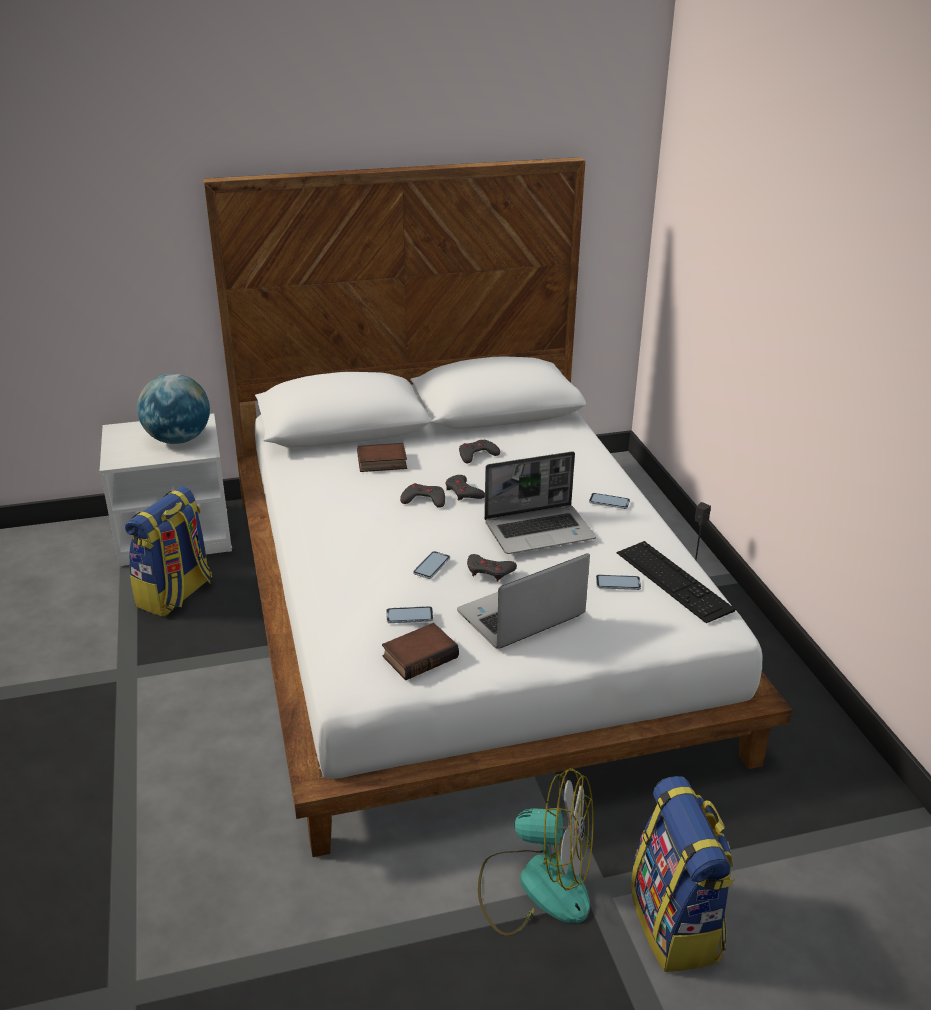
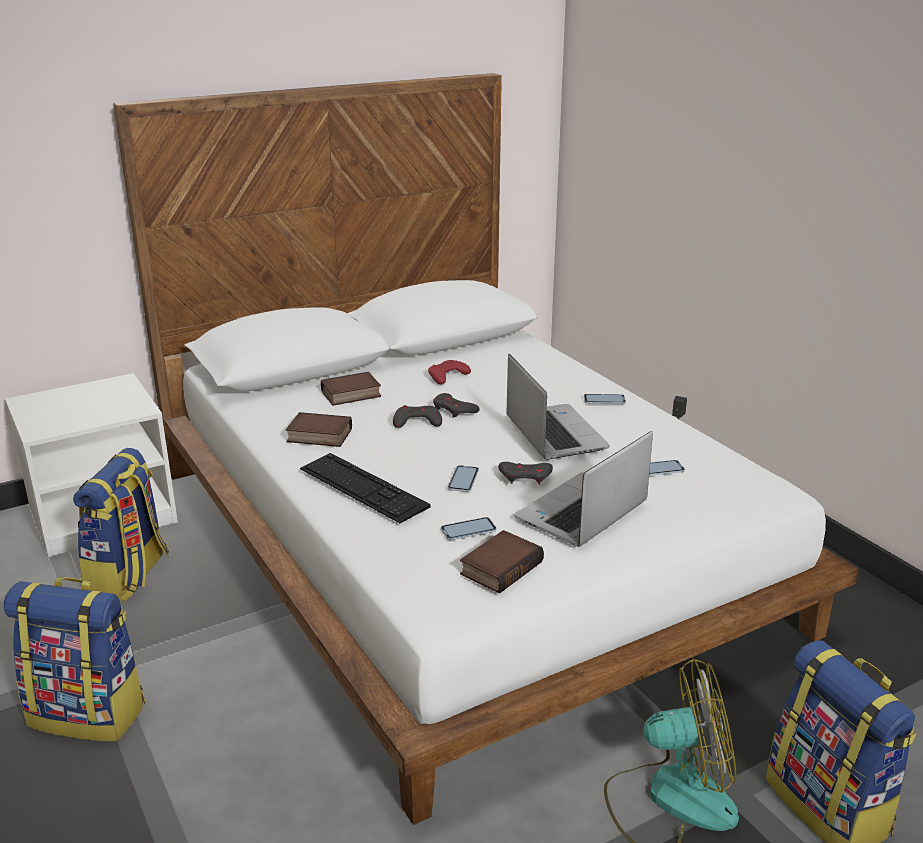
camera: 15 degrees left, 5 degrees down
globe [137,374,210,444] -> none
grey game controller [459,440,500,463] -> red game controller [428,360,471,384]
laptop [484,451,596,554] -> laptop turned 75 degrees counterclockwise [506,354,610,460]
keyboard [617,541,735,623] -> keyboard moved to [300,453,431,523]
none -> backpack [4,578,145,741]
none -> book [286,412,352,447]

